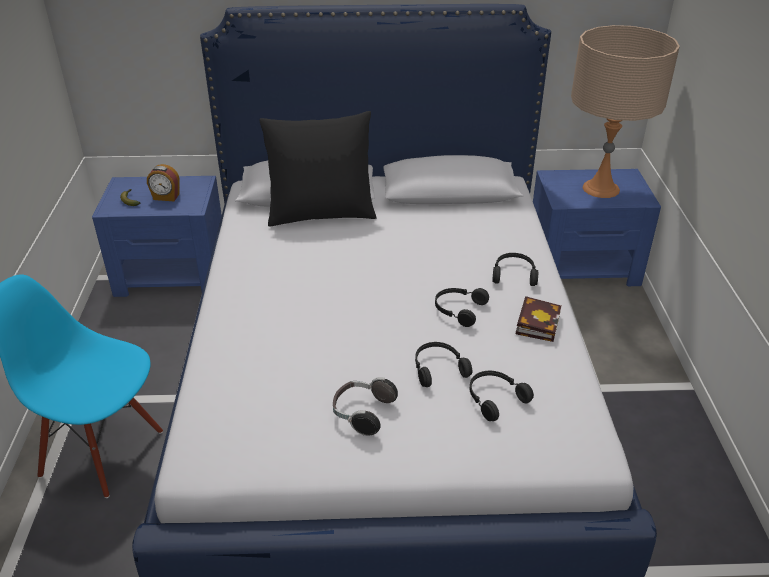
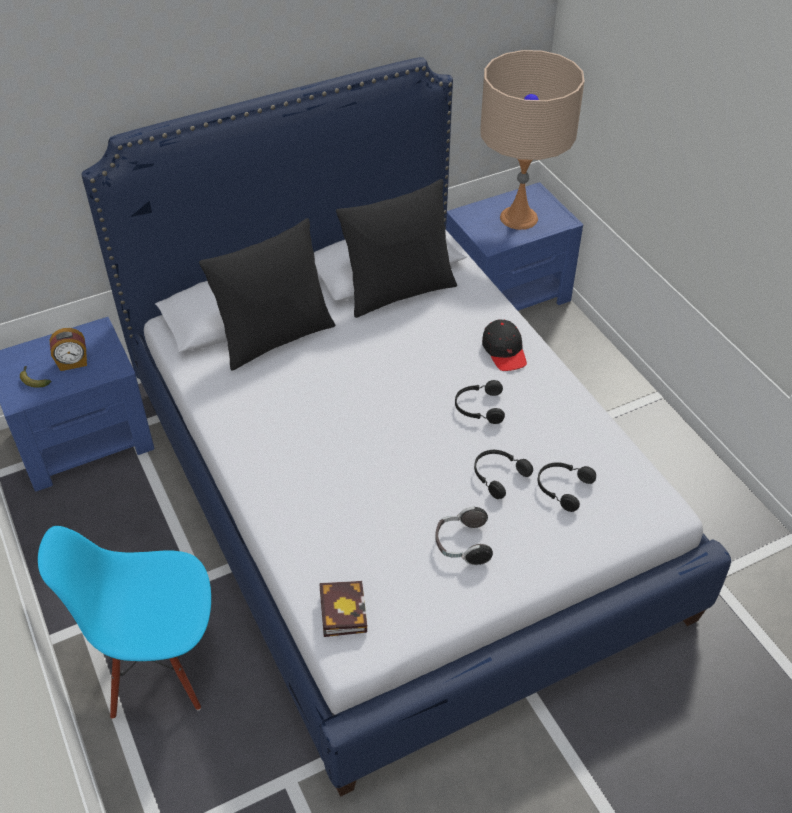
camera: 25 degrees left, 10 degrees up
black headphones [492,253,538,286] -> black cap [482,320,527,371]
book [516,296,561,342] -> book moved to [320,581,367,637]
none -> black pillow [336,179,457,318]

